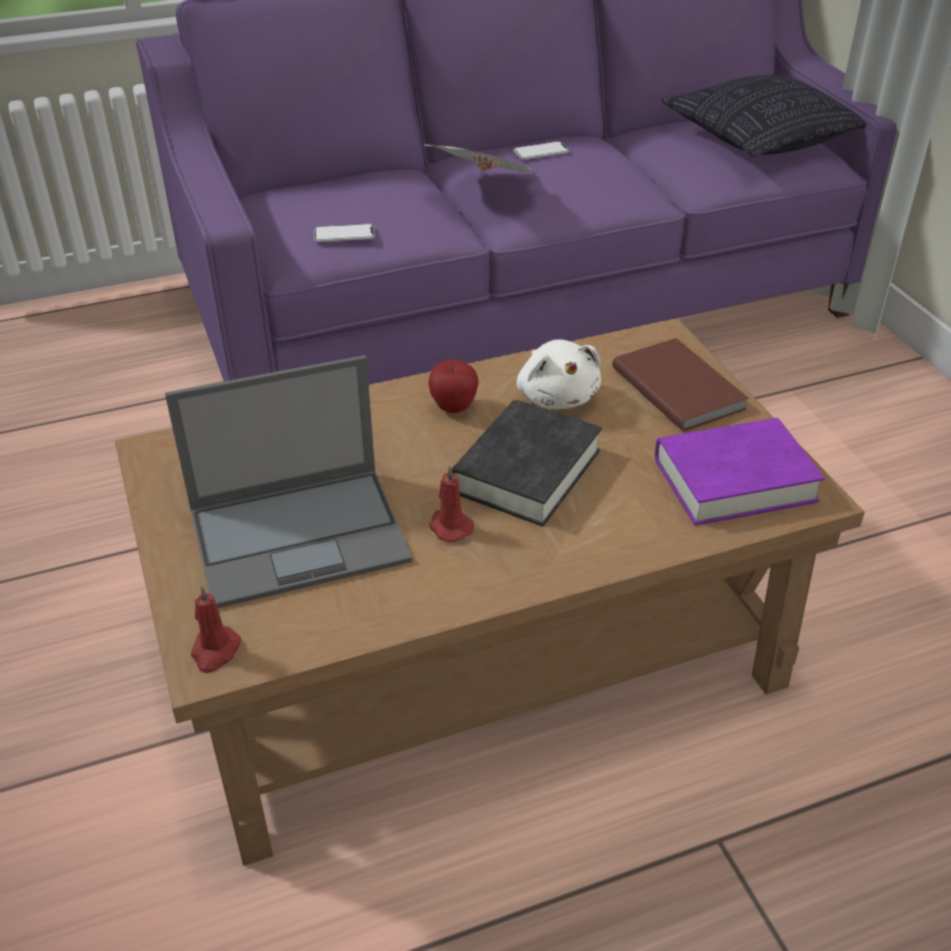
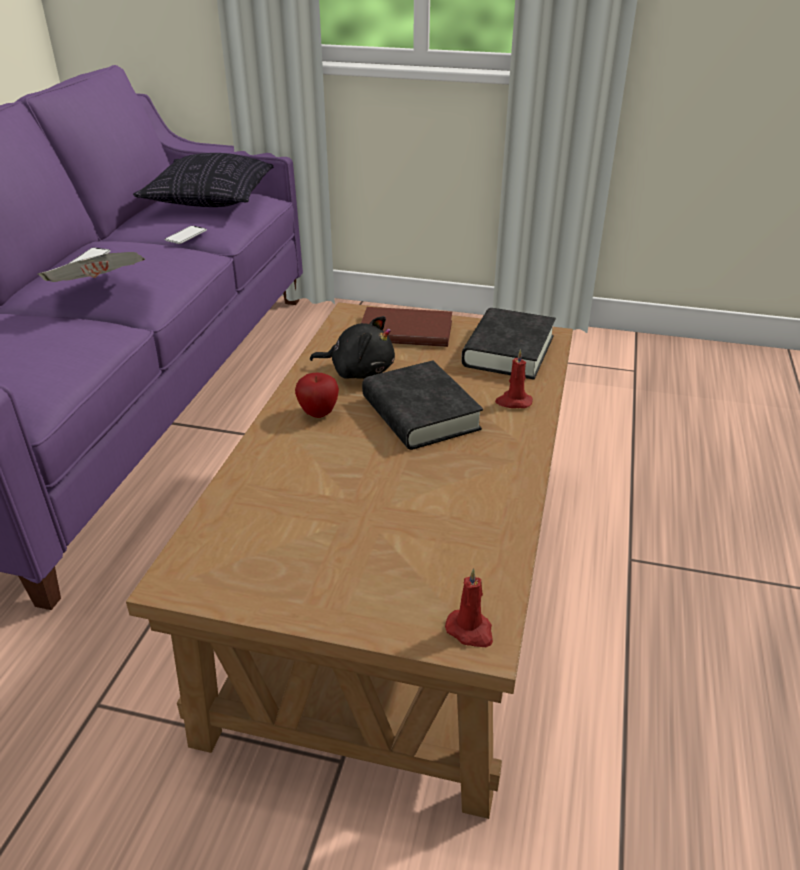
camera: 55 degrees left, 5 degrees down
laptop [165,355,412,608] -> none
phone [314,224,375,242] -> phone moved to [165,226,207,244]
red candle [429,465,474,542] -> red candle moved to [495,350,533,408]
white plush toy [517,339,601,409] -> black plush toy [310,316,395,379]
purple book [655,418,825,526] -> black book [461,308,556,380]

